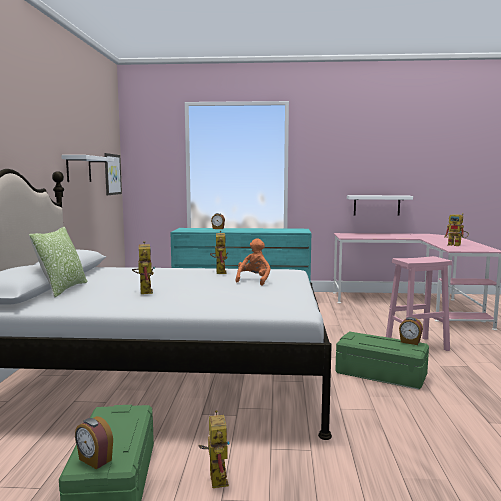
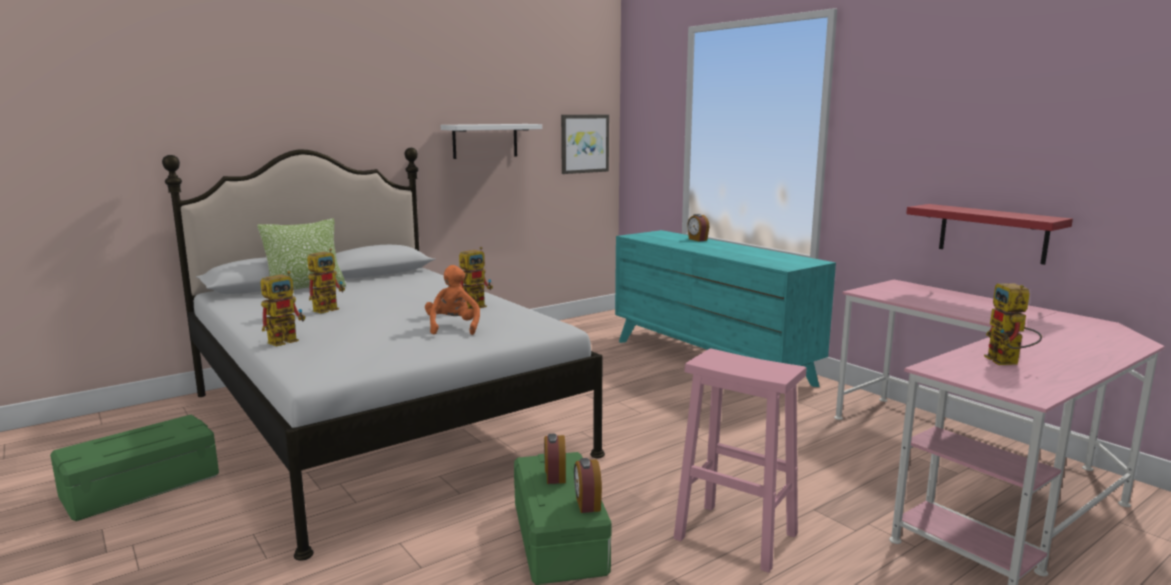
camera: 50 degrees right, 5 degrees up
alarm clock [75,416,113,469] -> alarm clock moved to [544,434,566,484]
toy robot [199,410,230,488] -> toy robot moved to [261,271,305,347]
orange plush toy [235,238,271,286] -> orange plush toy turned 75 degrees counterclockwise [425,265,480,335]
white shelf [347,195,413,216] -> red shelf [906,204,1073,265]

